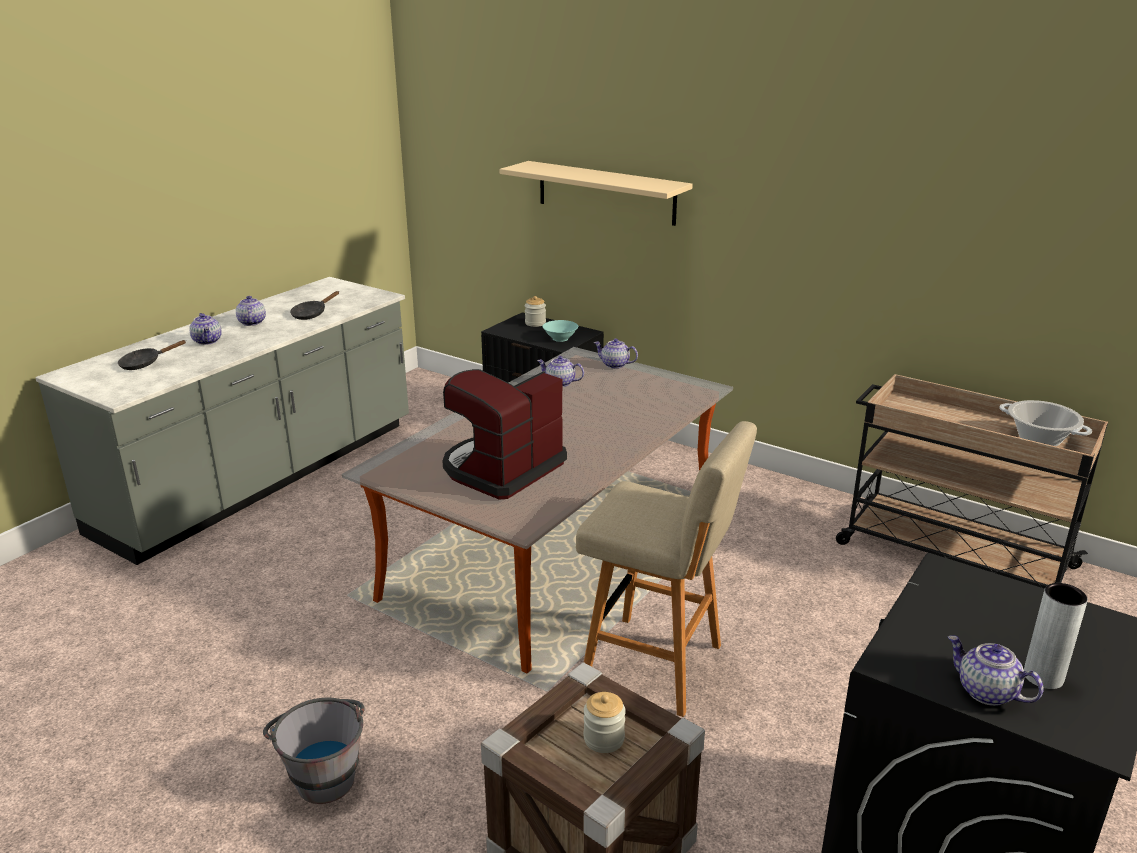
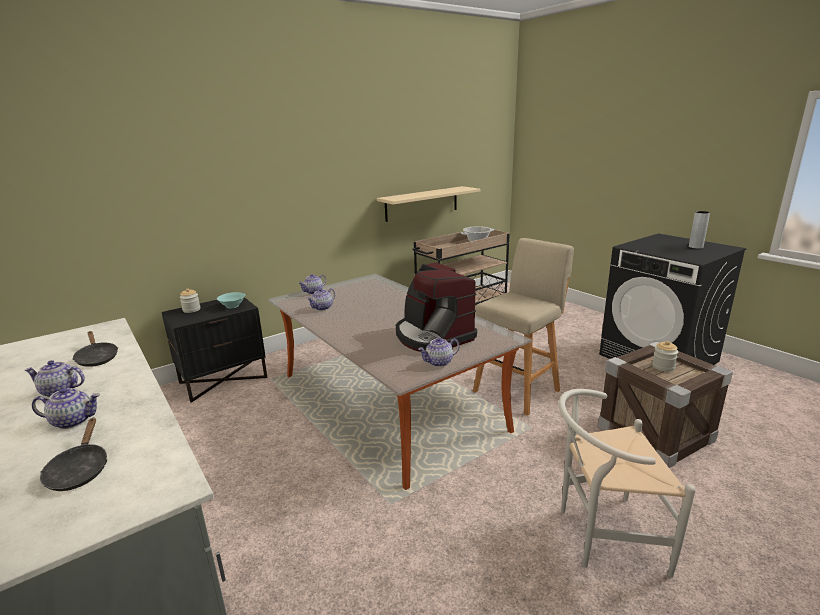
camera: 70 degrees left, 5 degrees down
grey bucket [263,698,365,804] -> white chair [559,389,696,578]
beige shelf [500,161,693,226] -> beige shelf moved to [377,186,480,222]
teapot [948,636,1043,706] -> teapot moved to [418,337,460,367]

